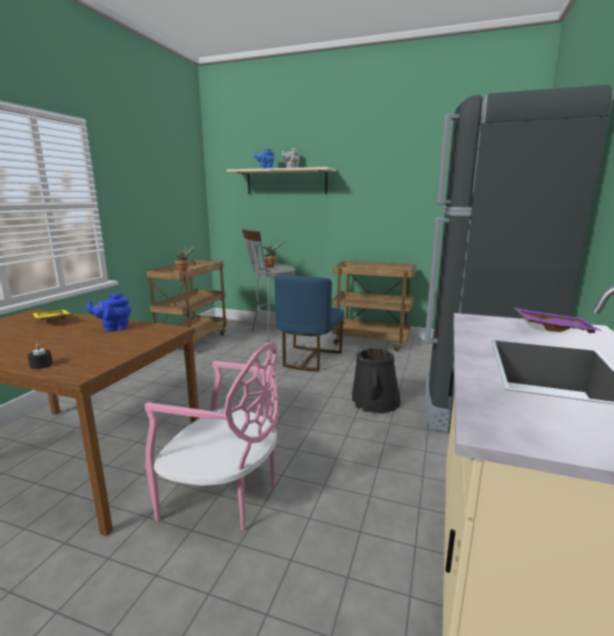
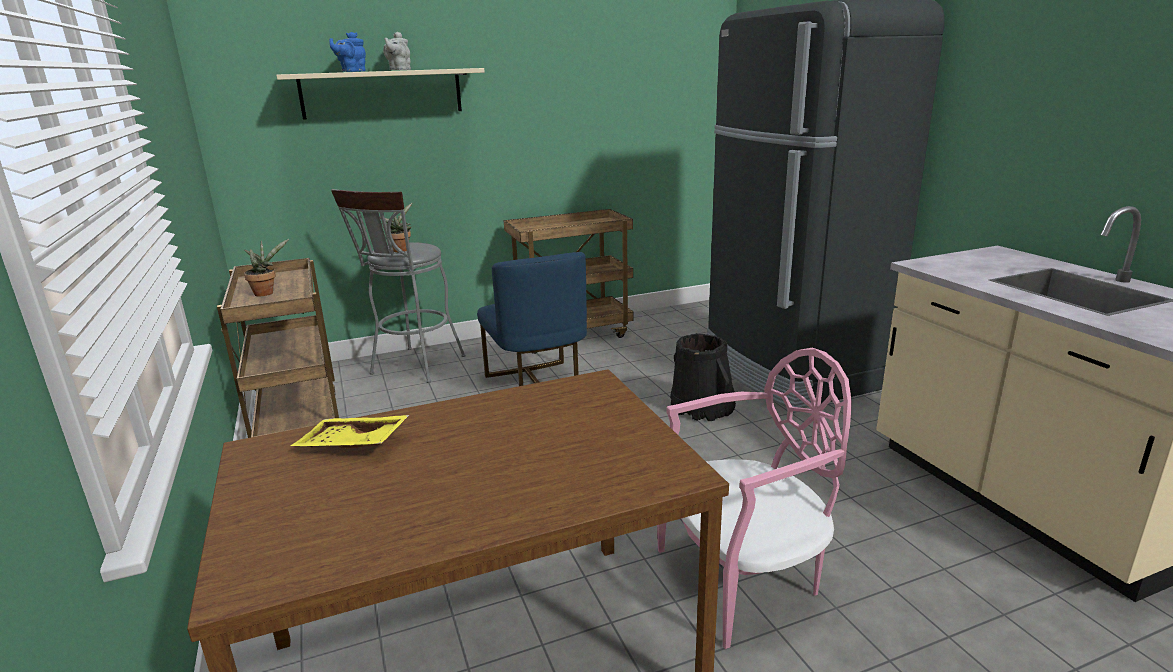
camera: 40 degrees left, 5 degrees up
black candle [28,343,53,369] -> none
blue teapot [87,293,131,332] -> none
purple tray [514,308,602,333] -> none

